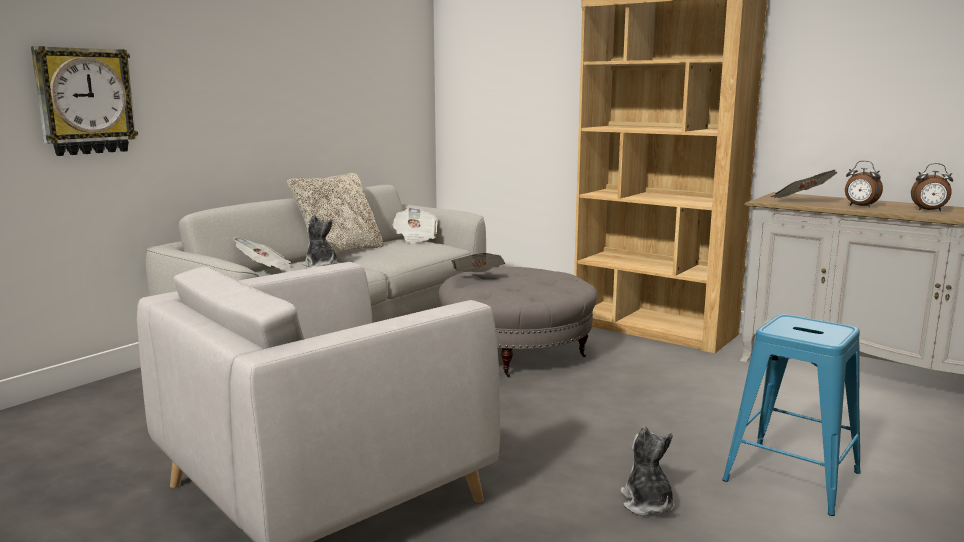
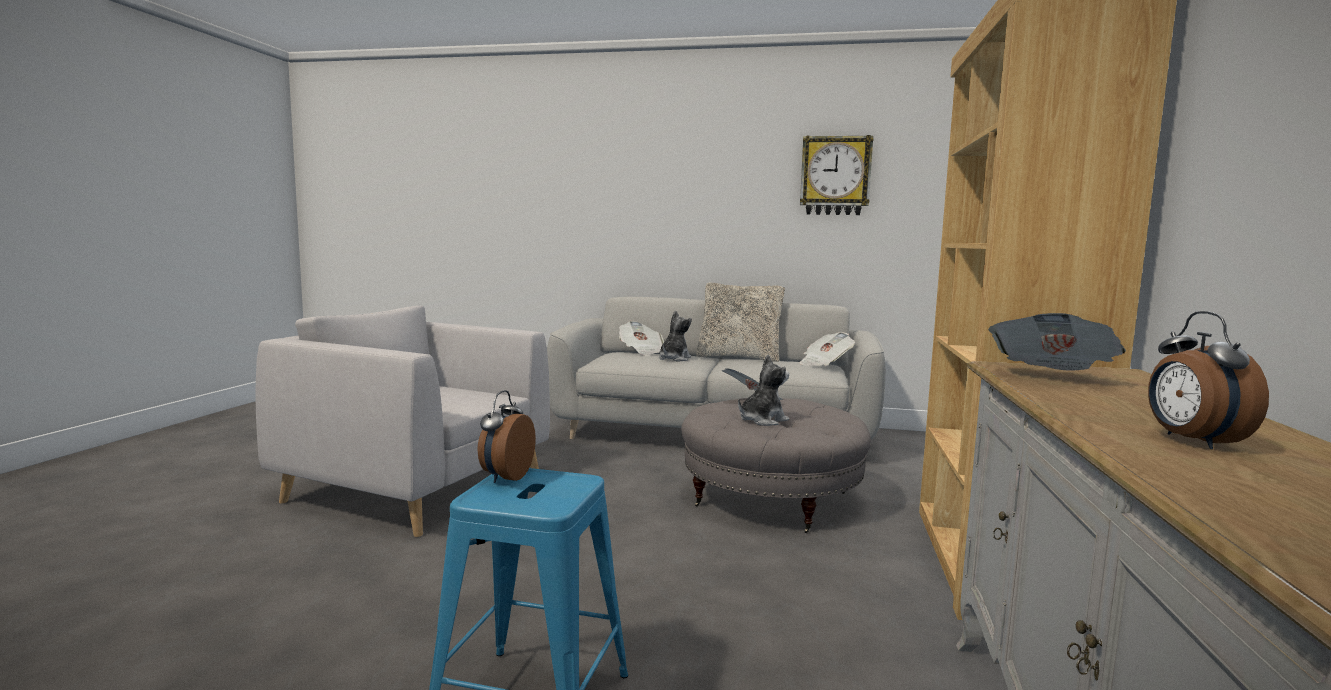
camera: 65 degrees right, 5 degrees down
wall clock [31,46,138,156] -> wall clock moved to [800,135,874,215]
plush toy [620,426,675,516] -> plush toy moved to [738,354,789,426]
alarm clock [845,161,883,208] -> alarm clock moved to [478,390,536,483]

